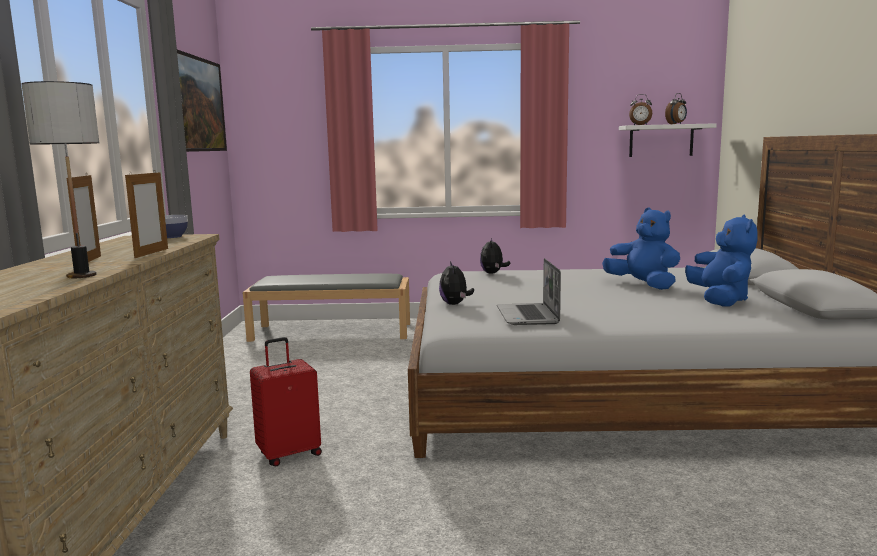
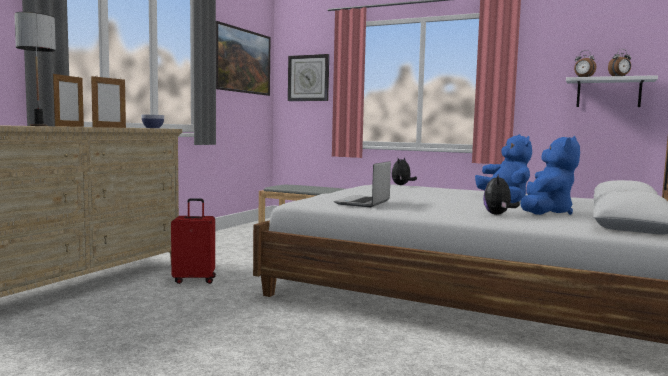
camera: 25 degrees right, 5 degrees down
plush toy [439,261,474,305] -> plush toy moved to [483,174,520,215]
none -> wall clock [288,54,329,101]

